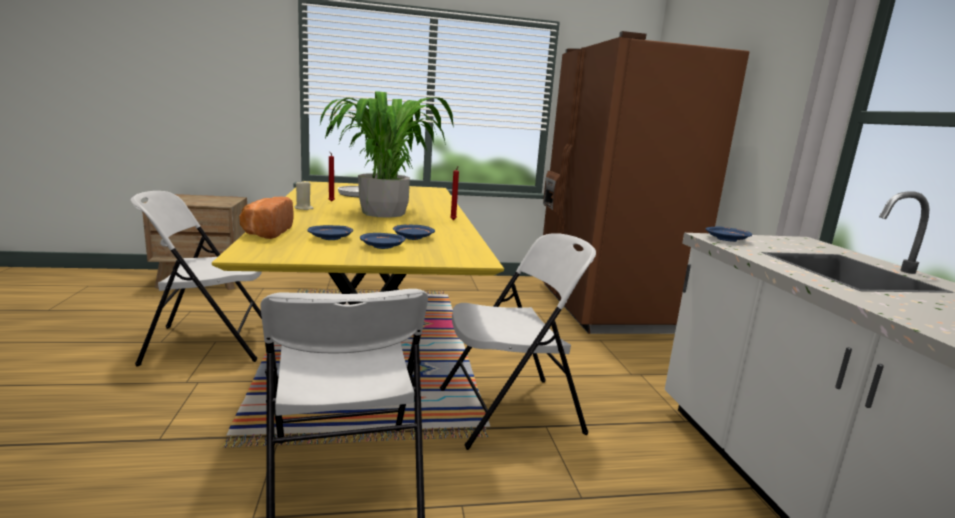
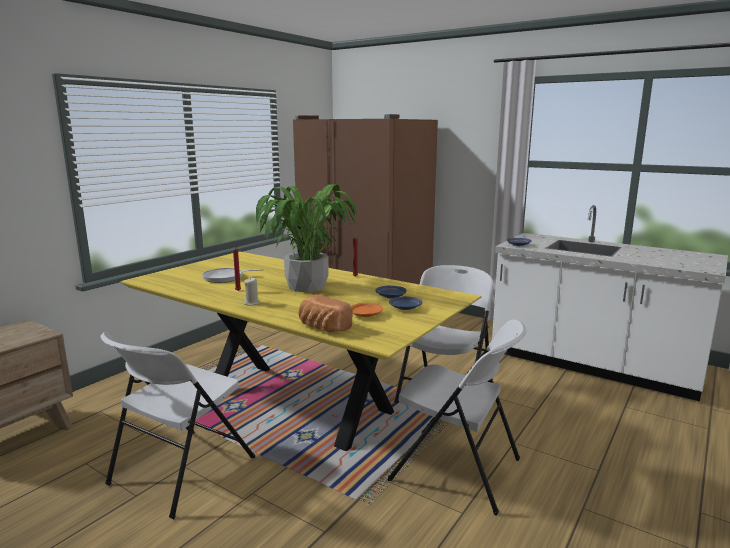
camera: 45 degrees left, 0 degrees up
blue plate [307,225,353,240] -> orange plate [351,303,383,317]

